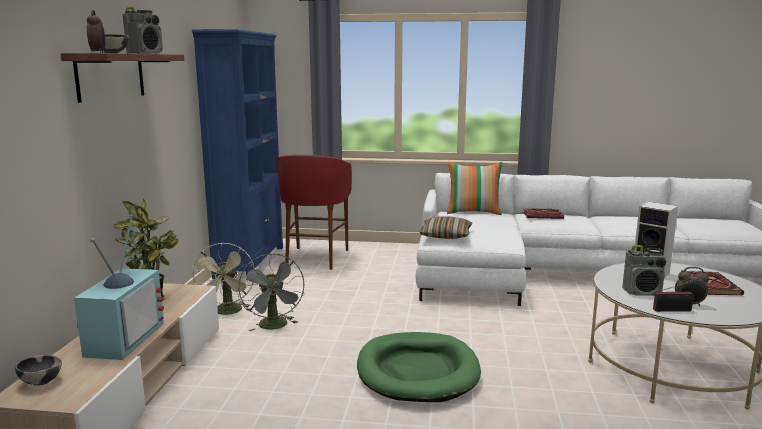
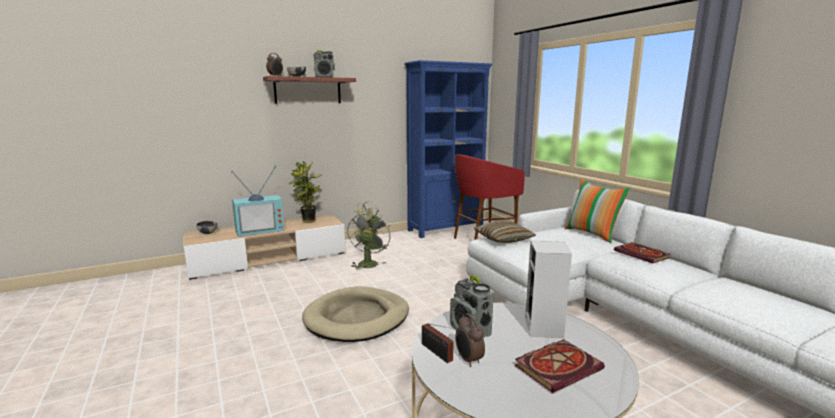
camera: 55 degrees right, 0 degrees up
grey fan [238,254,304,331] -> grey fan turned 150 degrees clockwise [347,211,391,270]
green dog bed [357,332,481,402] -> beige dog bed [302,286,409,342]

